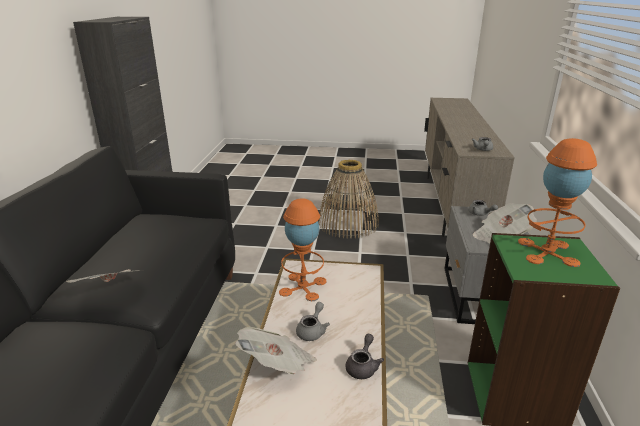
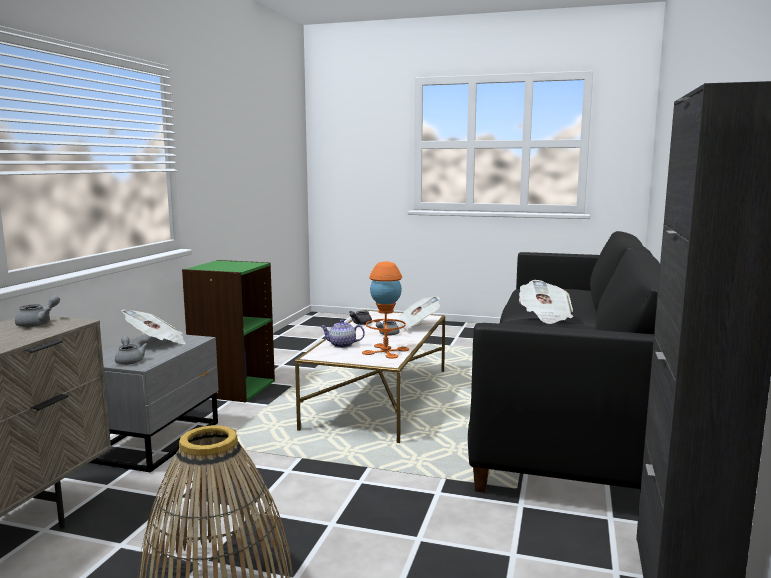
camera: 170 degrees left, 15 degrees down
orange table lamp [518,138,597,267] -> none
none -> teapot [320,320,365,348]

